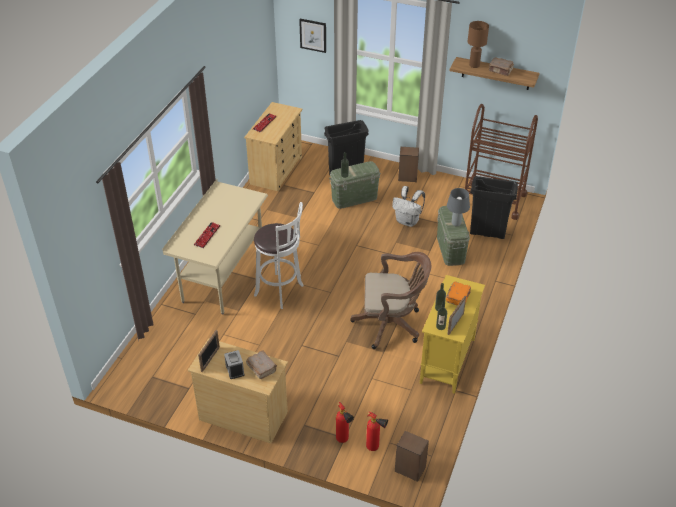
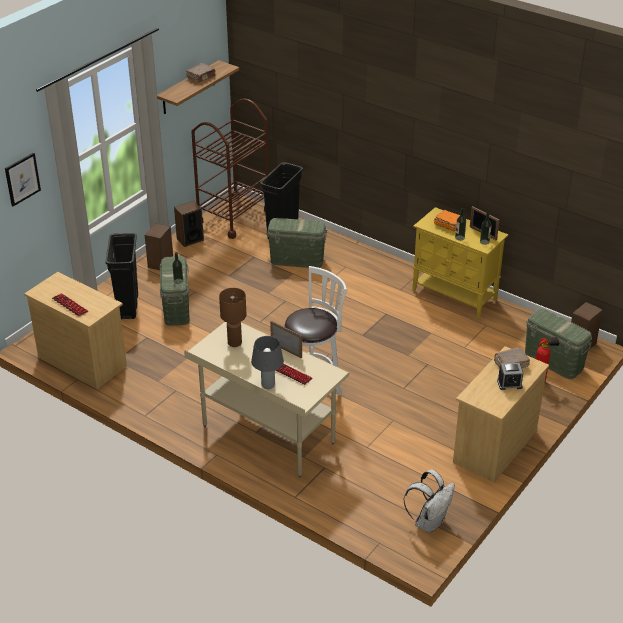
camera: 75 degrees left, 5 degrees down
picture frame [198,330,220,372] -> picture frame moved to [270,321,302,358]
brown office chair [350,252,431,349] -> none
fire extinguisher [366,412,388,451] -> green storage box [525,309,592,379]
white backpack [392,186,425,227] -> white backpack moved to [404,470,455,533]
grey table lamp [447,188,470,226] -> grey table lamp moved to [251,336,284,389]
brown table lamp [468,21,489,68] -> brown table lamp moved to [219,288,246,347]
none -> speaker [174,201,204,247]

